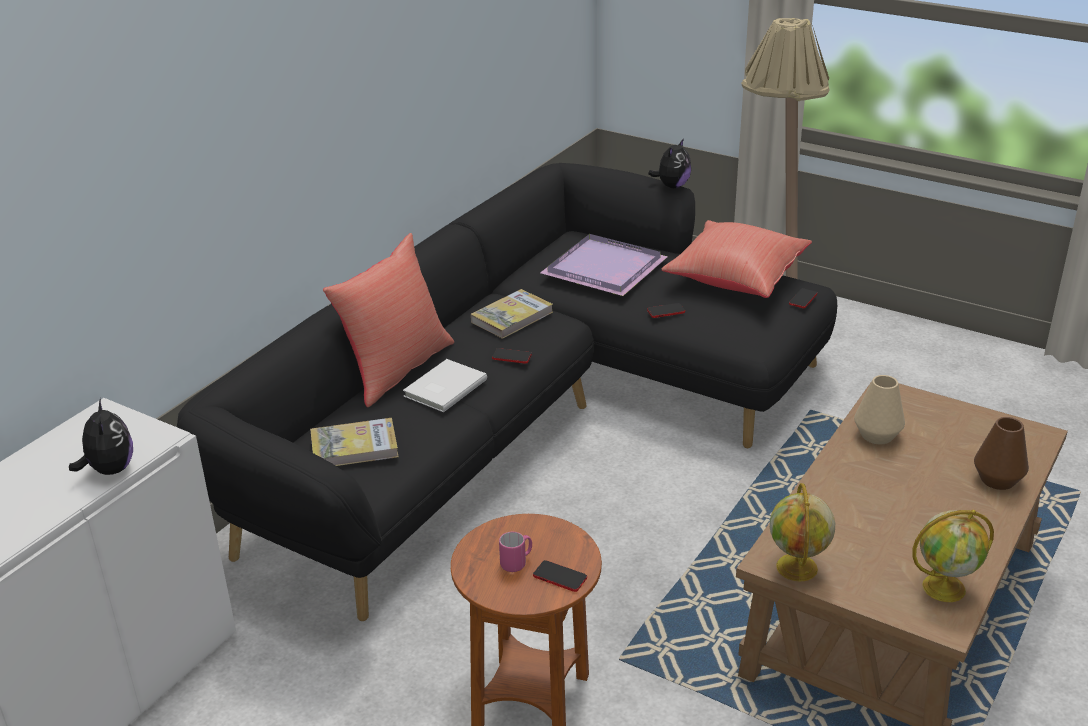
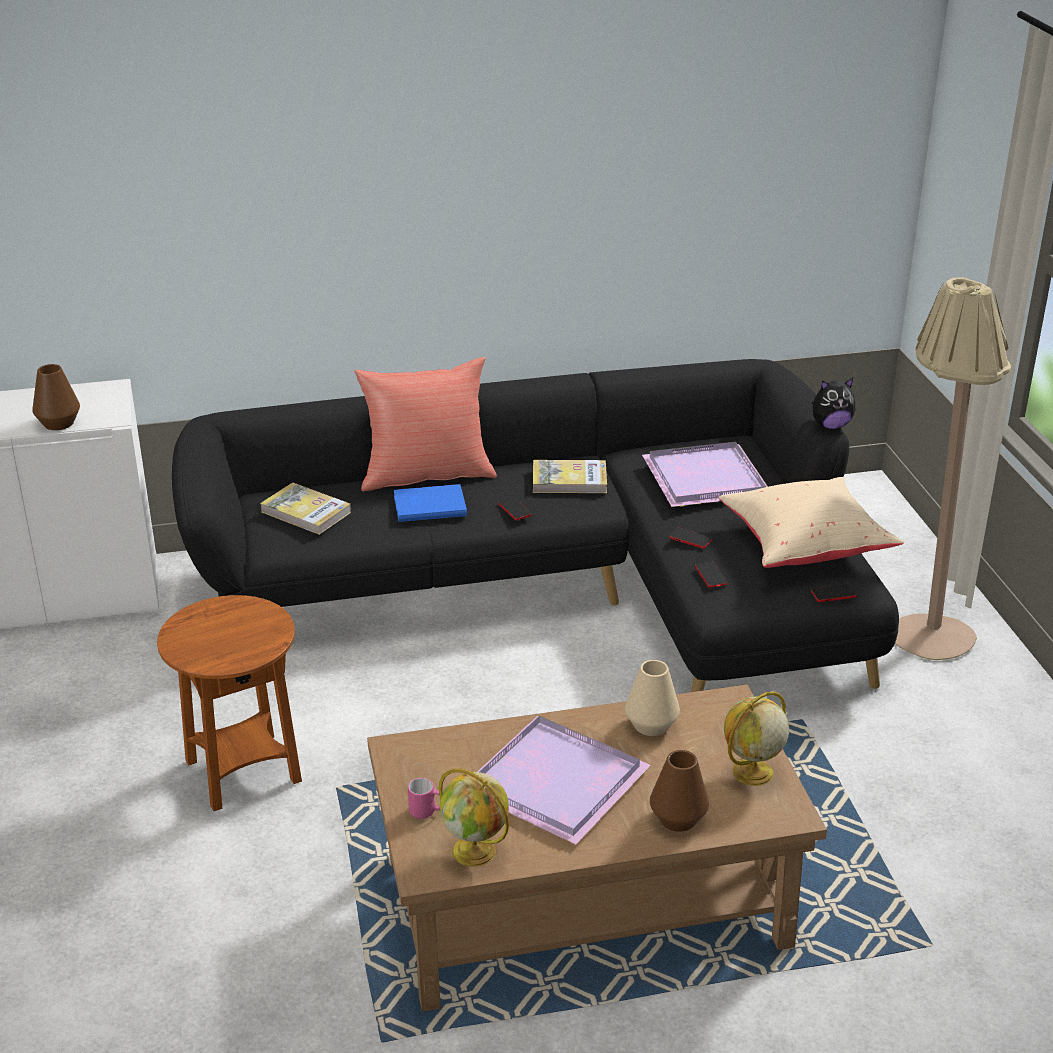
camera: 45 degrees right, 0 degrees up
plush toy [69,398,133,475] -> brown vase [32,364,80,430]
white book [403,359,487,412] -> blue book [394,484,467,522]
pink mug [499,532,532,572] -> pink mug moved to [408,778,440,819]
phone [533,560,587,592] -> phone moved to [695,562,727,588]
red pillow [662,220,812,298] -> beige pillow [718,477,904,568]
globe [770,483,835,581] -> globe moved to [724,691,789,786]
none -> purple tray [477,716,651,845]

